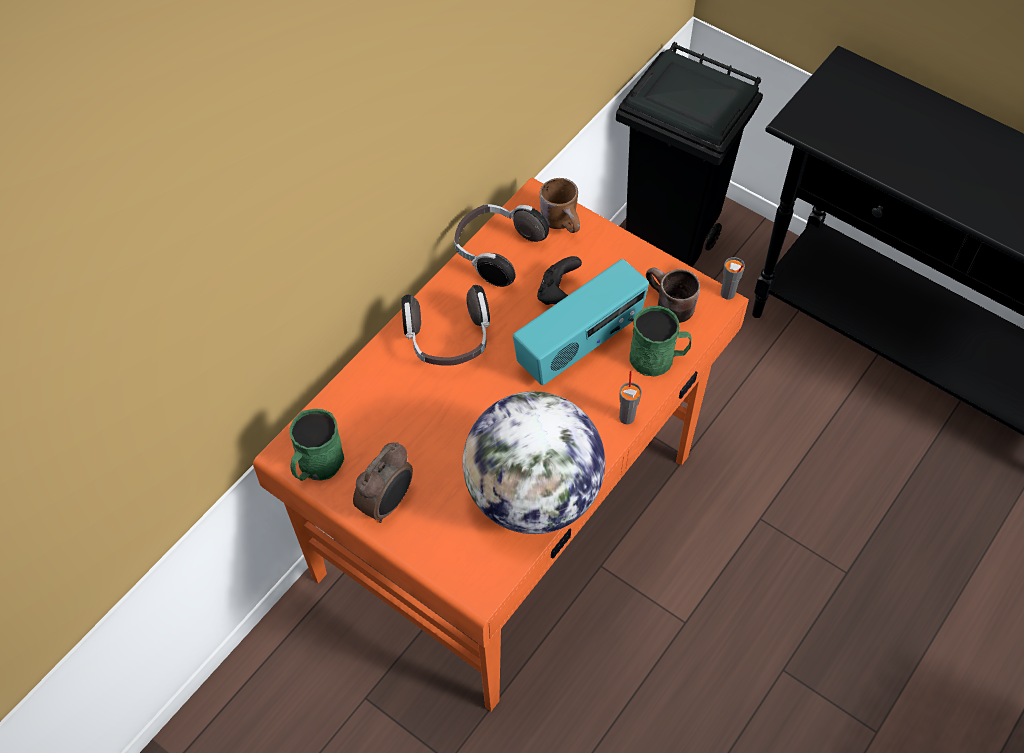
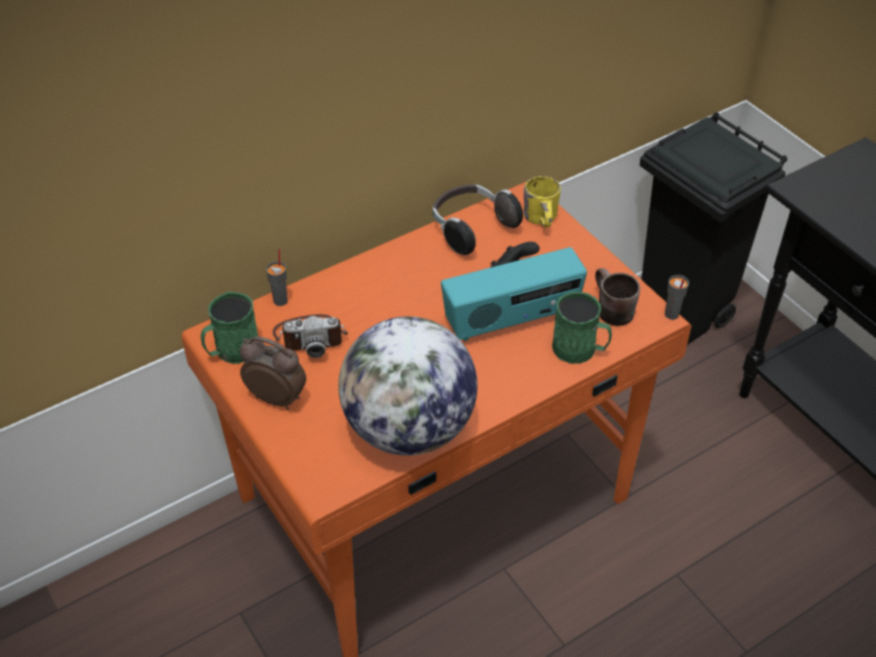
camera: 20 degrees right, 10 degrees down
alarm clock [353,442,413,523] -> alarm clock turned 120 degrees counterclockwise [240,336,306,410]
headphones [402,285,490,366] -> none
brown mug [540,178,580,233] -> yellow mug [524,176,561,227]
grey cup [619,371,642,424] -> grey cup moved to [266,249,288,306]
none -> camera [273,314,348,358]

